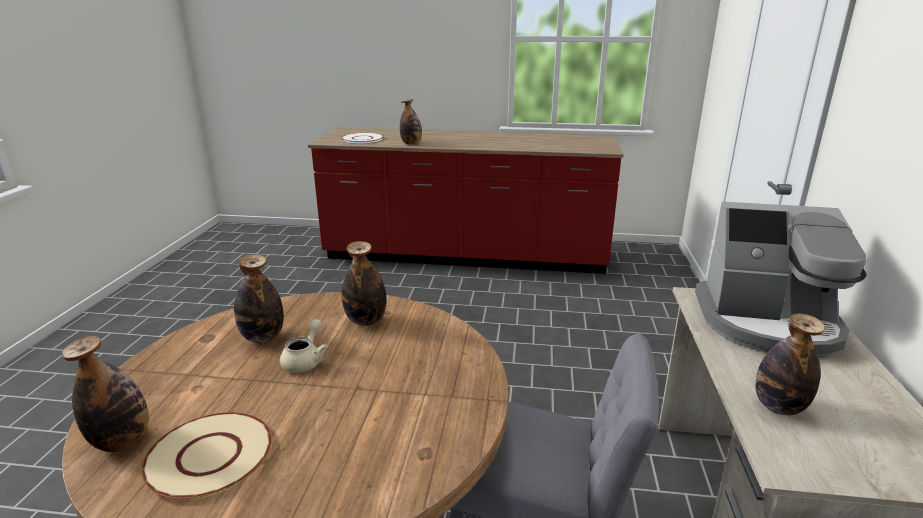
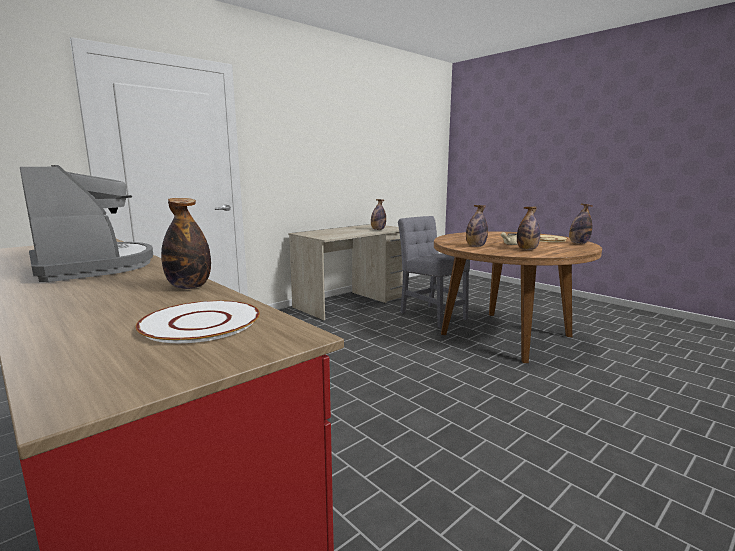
camera: 140 degrees left, 10 degrees down
coffee machine [695,201,867,358] -> coffee machine moved to [20,165,153,282]

